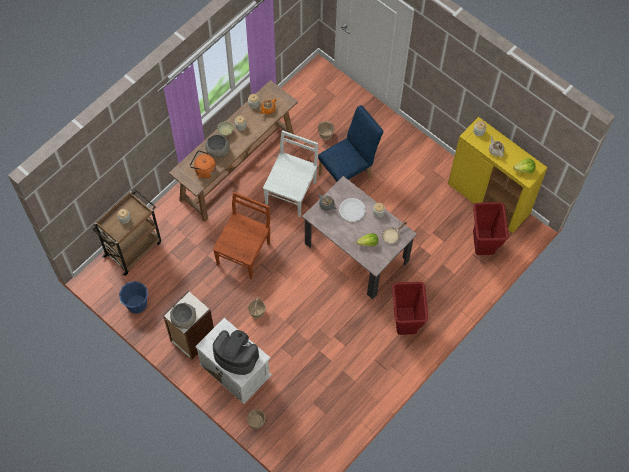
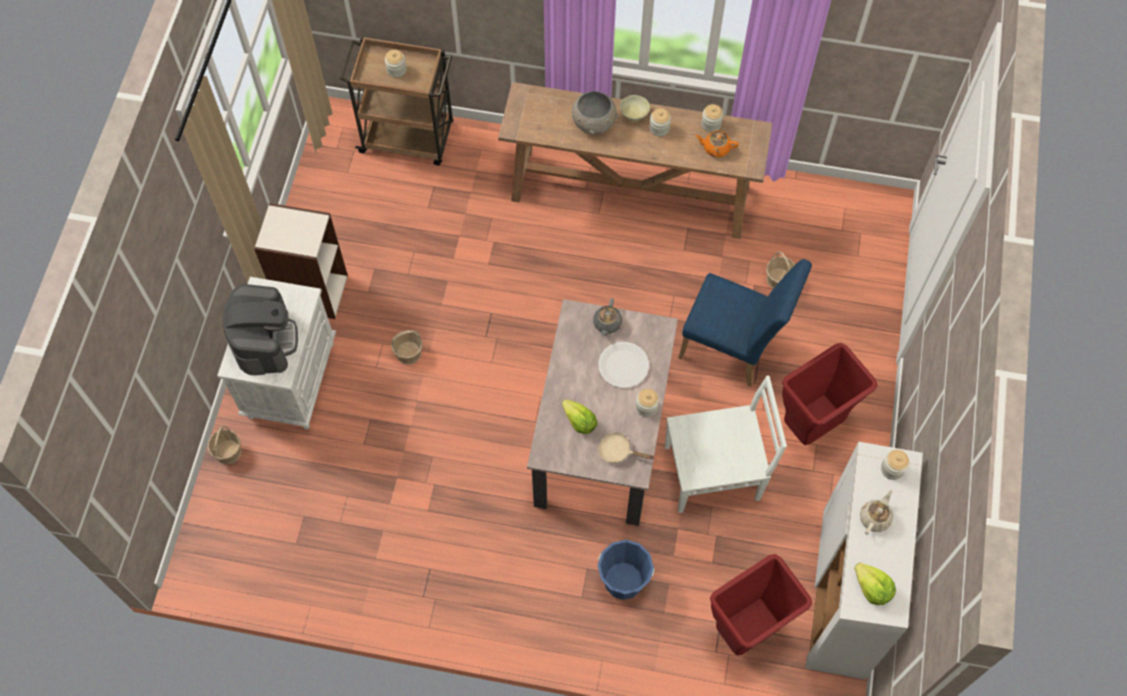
camera: 60 degrees right, 0 degrees up
blue bucket [119,281,148,314] -> blue bucket moved to [598,540,655,600]
grey bowl [170,302,196,329] -> none
orange kettle [190,150,216,178] -> none
brown chair [213,192,270,279] -> none
white chair [263,130,318,217] -> white chair moved to [665,376,787,513]
red trash can [392,282,428,335] -> red trash can moved to [782,343,877,445]
yellow cabinet [448,117,548,233] -> white cabinet [805,442,923,680]

